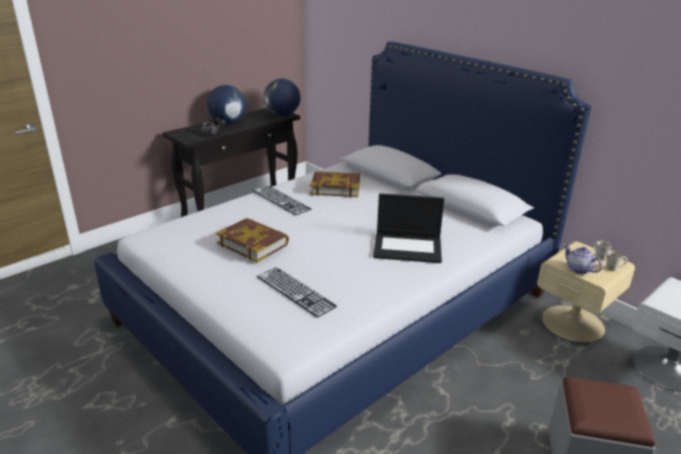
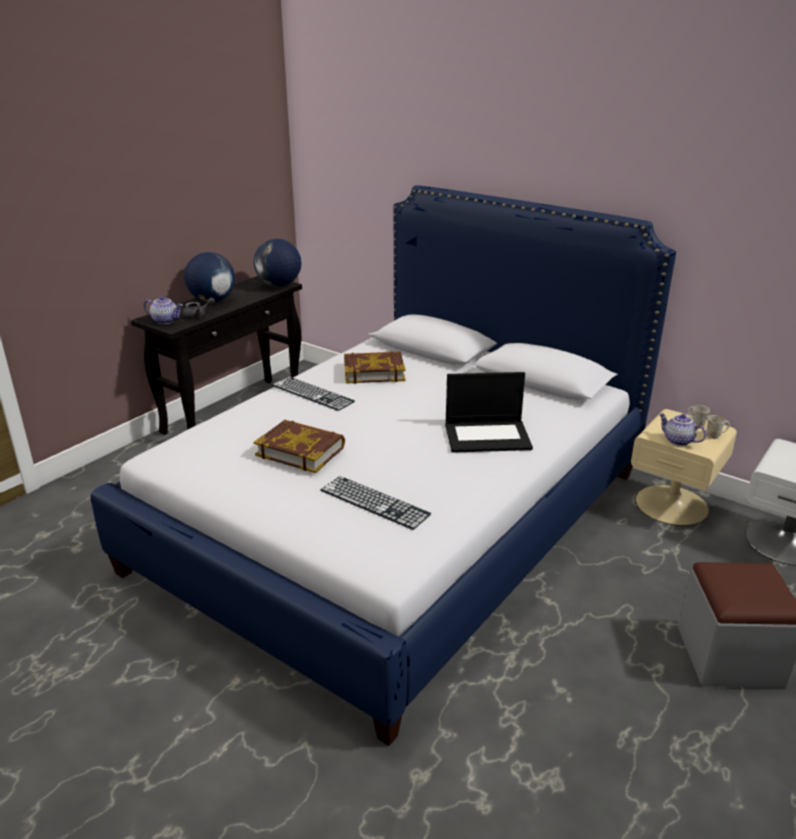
camera: 10 degrees left, 0 degrees up
none -> teapot [144,296,183,324]

